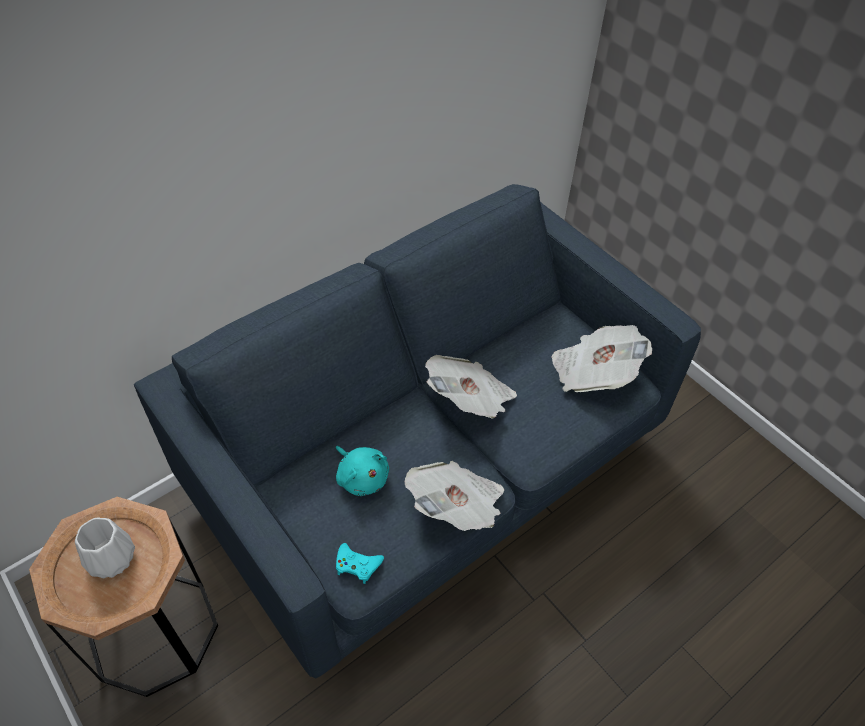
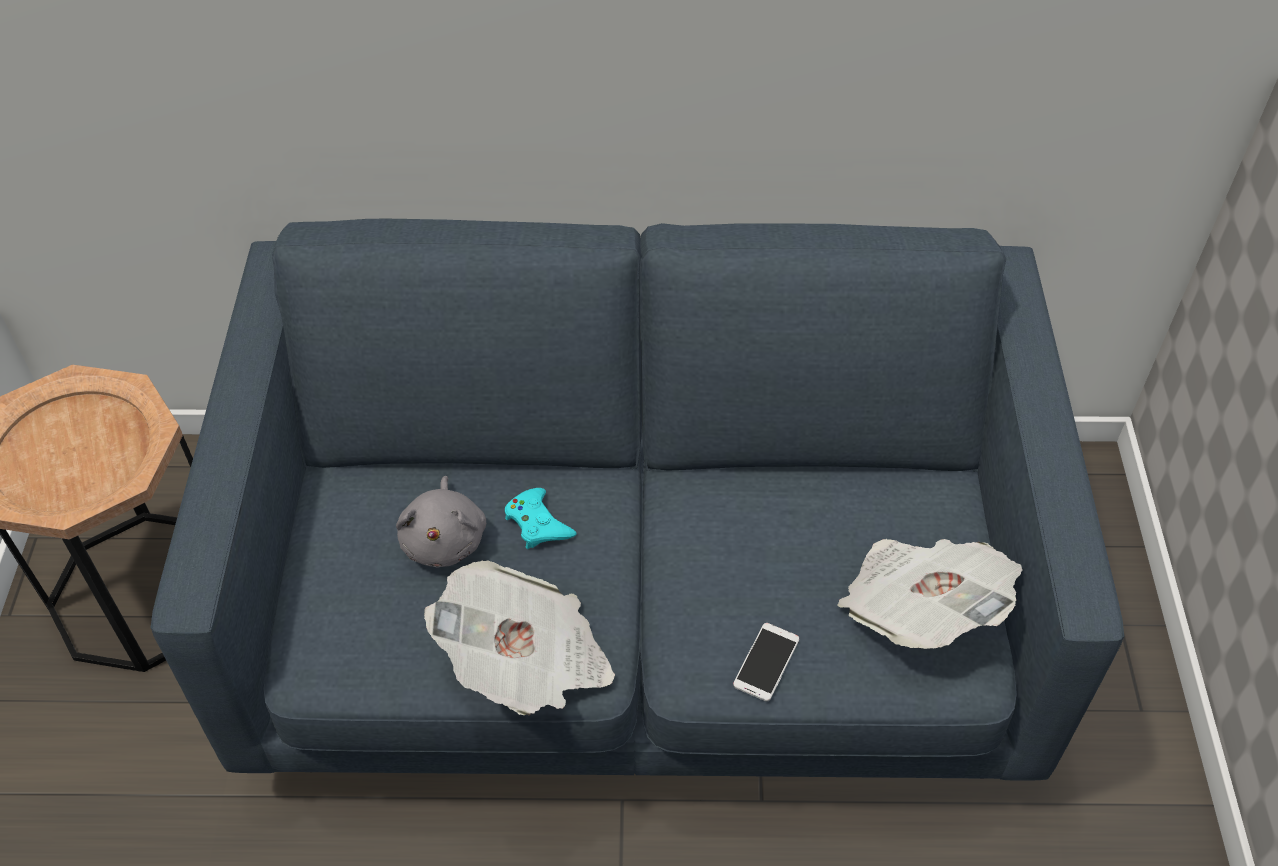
camera: 40 degrees right, 0 degrees up
white vase [75,518,135,578] -> none
turquoise plush toy [336,446,389,496] -> grey plush toy [396,476,486,567]
turquoise game controller [336,543,384,584] -> turquoise game controller moved to [505,488,577,549]
newspaper [425,355,517,419] -> none
none -> phone [733,623,799,701]

